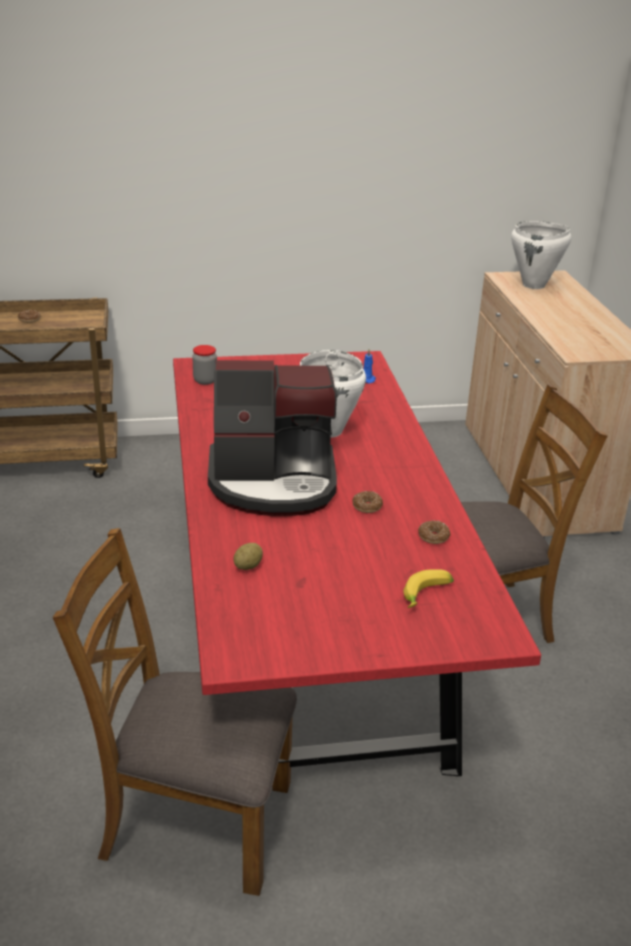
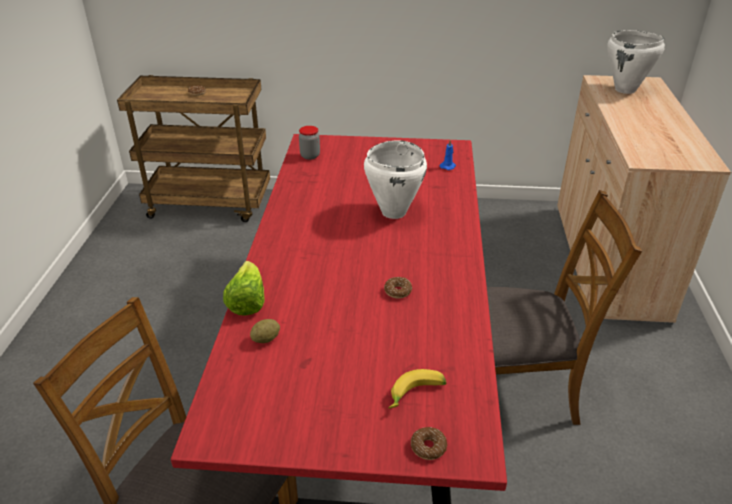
camera: 15 degrees right, 5 degrees up
coffee machine [208,360,337,516] -> none
donut [418,521,450,544] -> donut moved to [411,427,447,460]
none -> lettuce [223,261,265,316]

